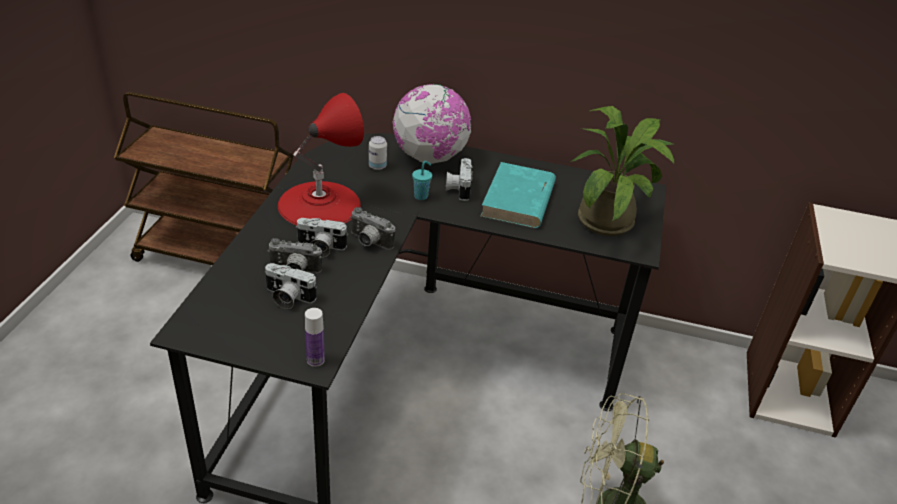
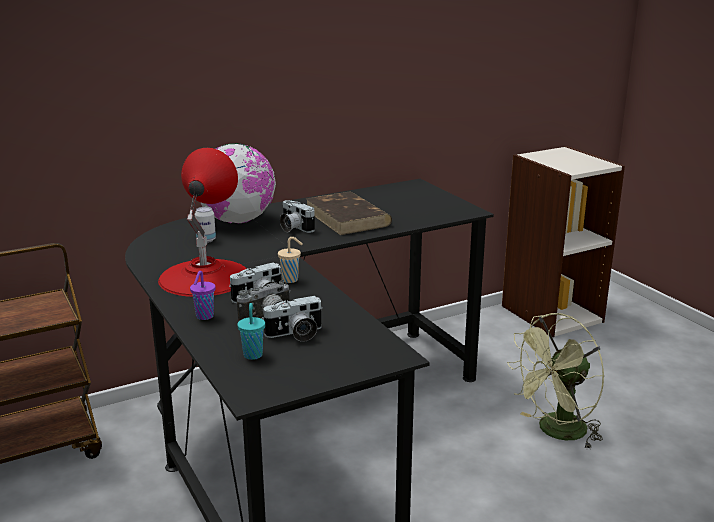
camera: 40 degrees left, 15 degrees down
bottle [305,308,325,367] -> none
camera [350,207,395,250] -> beige cup [278,237,303,283]
turquoise cup [412,161,432,200] -> turquoise cup moved to [237,303,265,360]
turquoise book [481,162,556,228] -> brown book [306,192,392,235]
potted plant [570,106,675,236] -> none
none -> purple cup [190,271,215,320]

